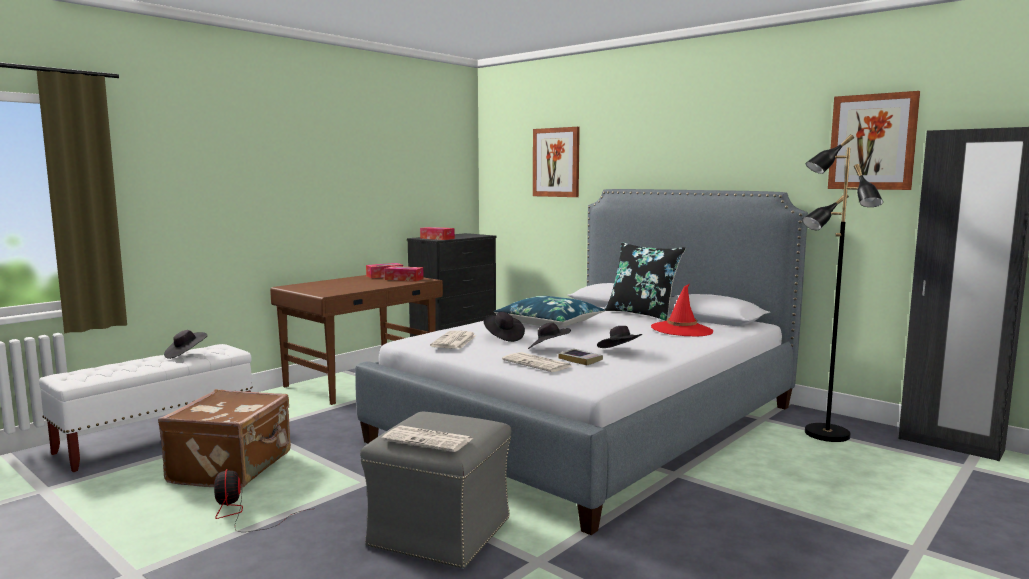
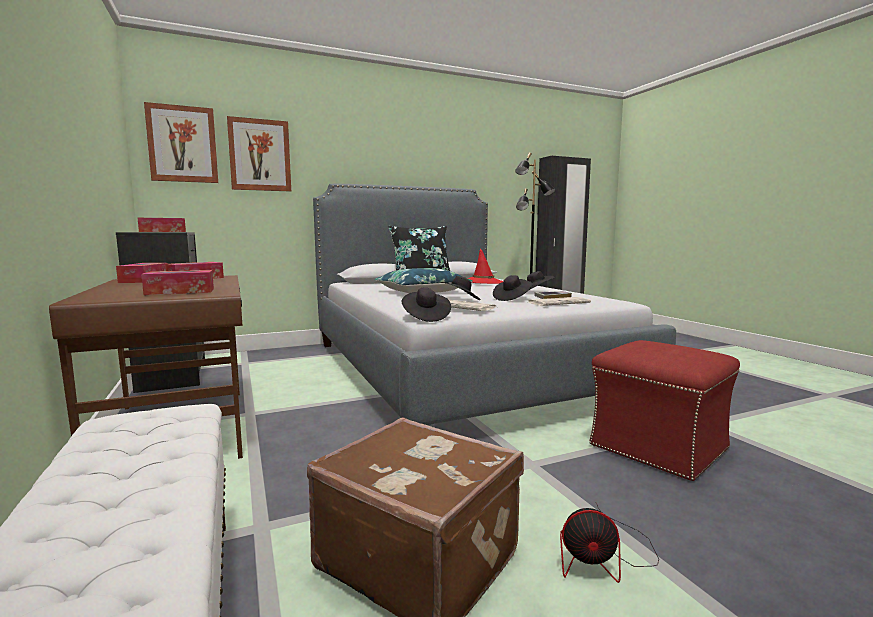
camera: 65 degrees left, 0 degrees up
black hat [164,330,208,359] -> black hat moved to [402,288,451,322]
grey ottoman [360,412,511,569] -> red ottoman [589,340,740,481]
newspaper [382,425,473,452] -> none
picture [828,91,920,190] -> picture moved to [144,102,218,183]
none -> tissue box [141,270,214,295]

